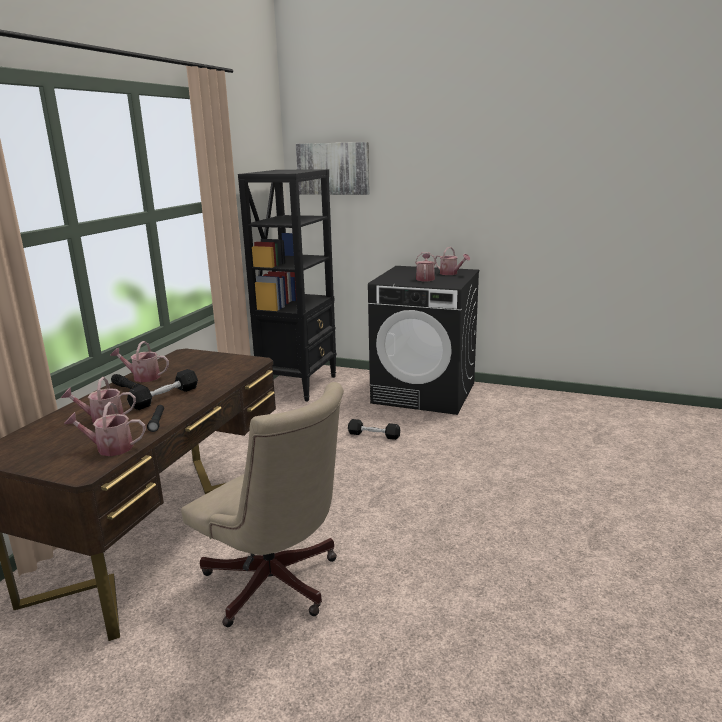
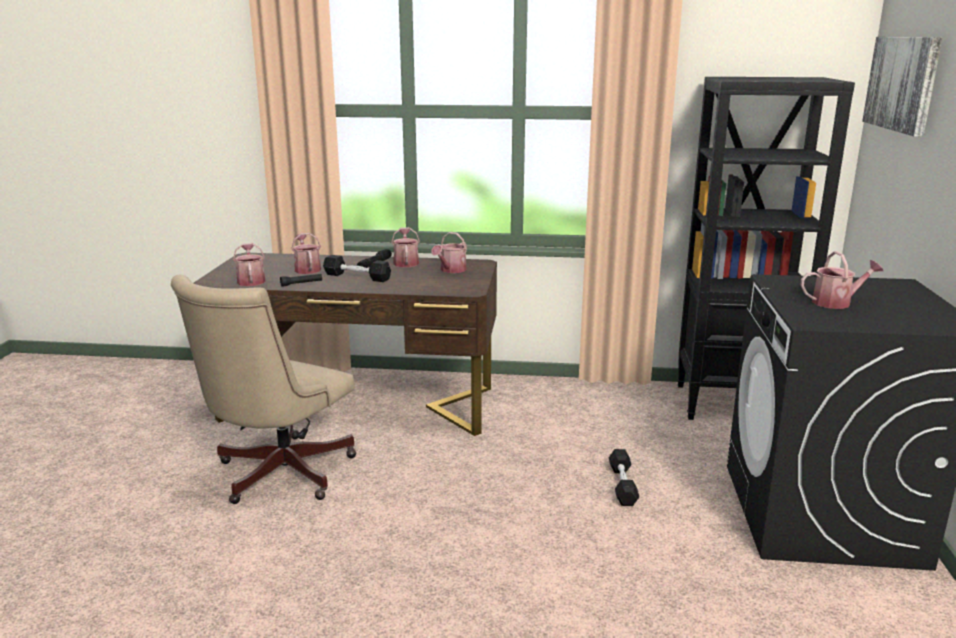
camera: 75 degrees right, 0 degrees up
watering can [434,247,470,275] -> watering can moved to [431,232,467,273]

